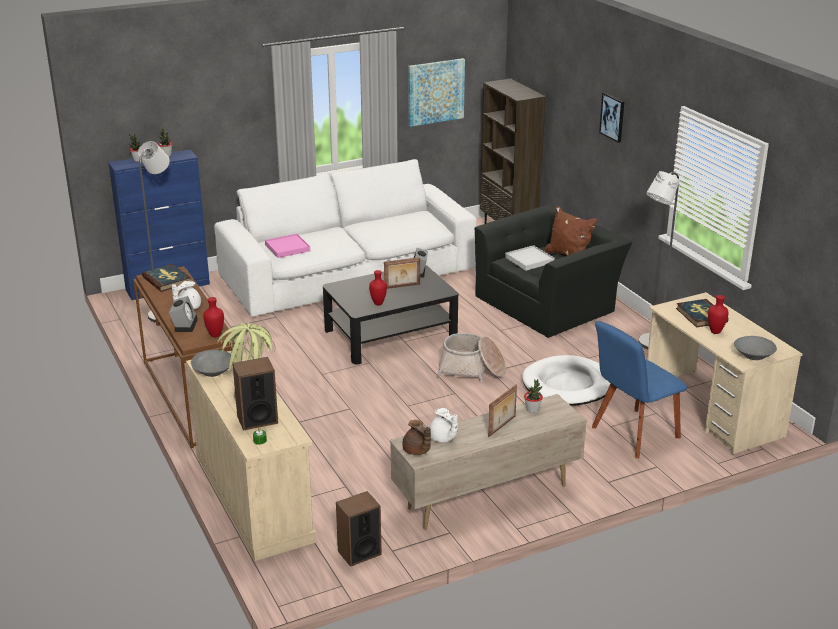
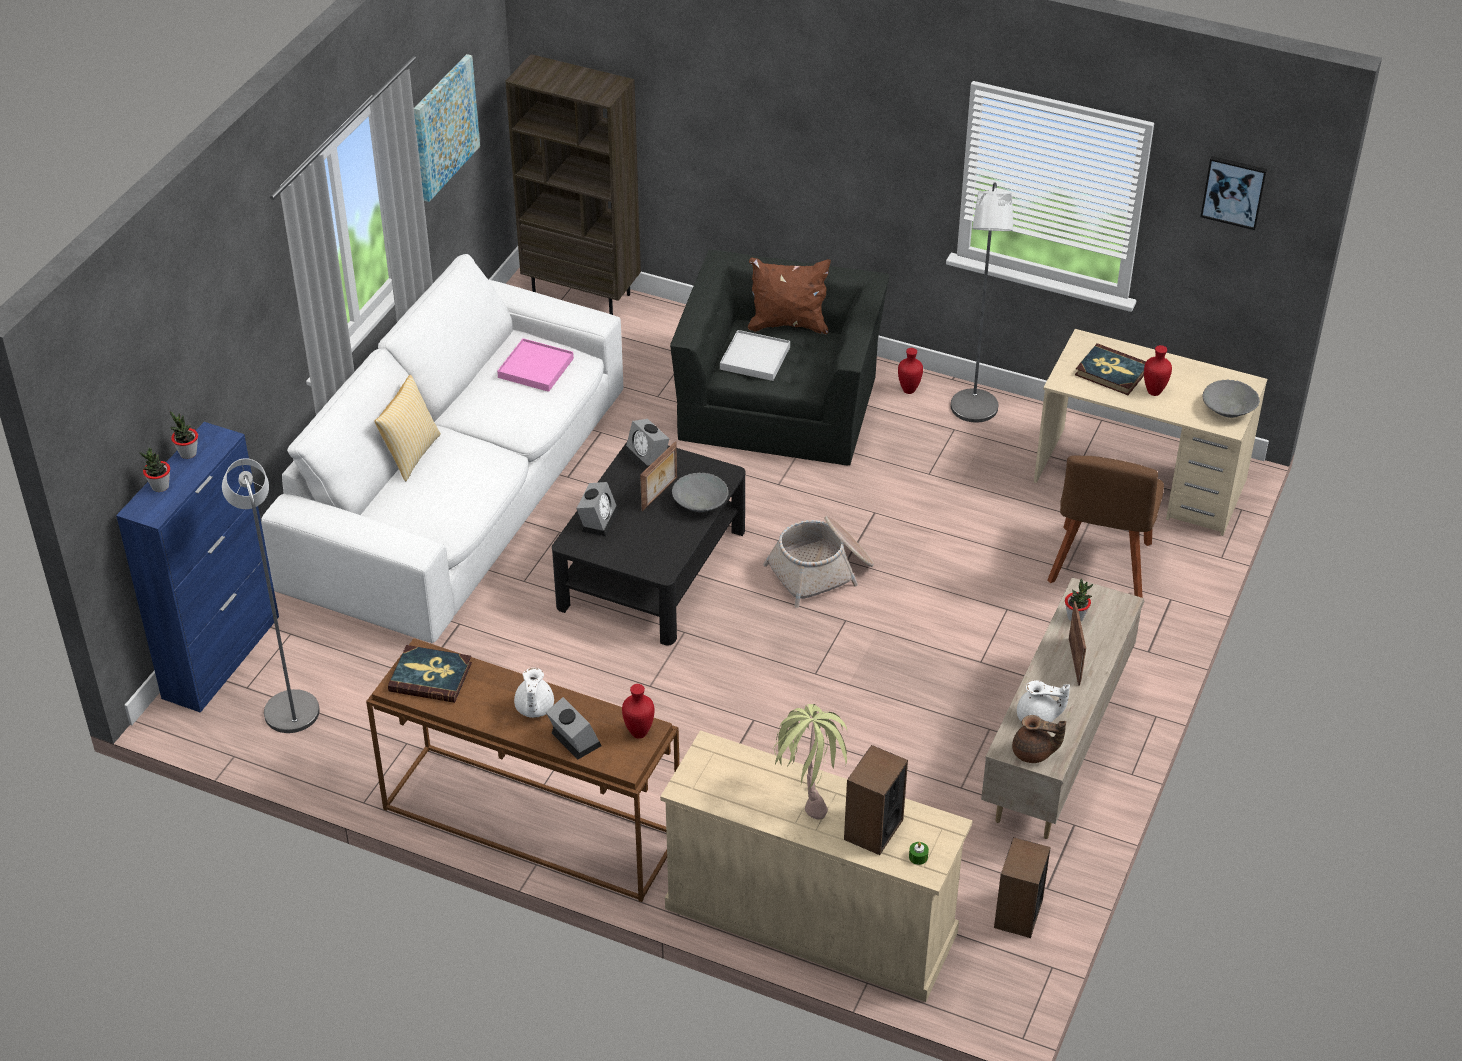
camera: 40 degrees left, 15 degrees up
grey bowl [191,350,234,377] -> grey bowl moved to [672,473,729,512]
pink tray [265,234,310,258] -> pink tray moved to [497,338,574,392]
red vase [369,270,387,305] -> red vase moved to [898,348,923,394]
white dog bed [522,355,610,405] -> none
blue chair [592,321,688,458] -> brown chair [1047,455,1164,598]
picture [599,93,624,143] -> picture moved to [1201,156,1267,230]
none -> pillow [374,375,441,482]
none -> alarm clock [576,482,619,537]

